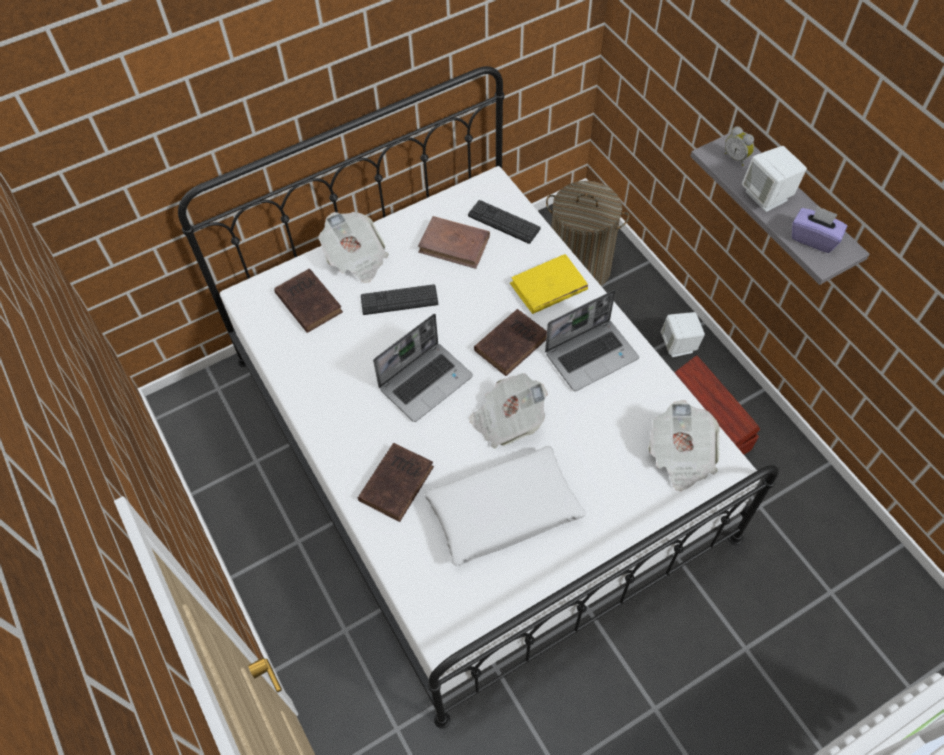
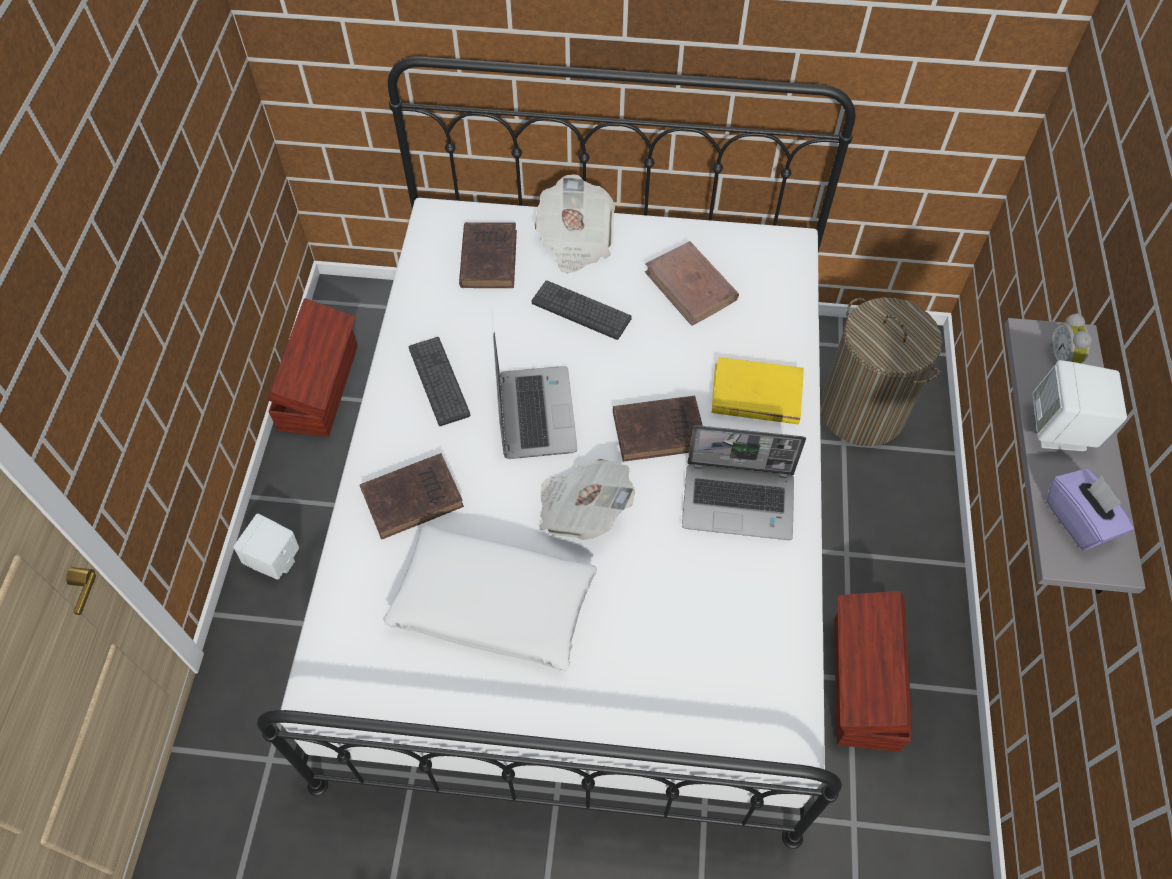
camera: 35 degrees right, 0 degrees up
laptop [373,314,473,422] -> laptop turned 90 degrees counterclockwise [493,333,577,459]
keyboard [468,200,541,244] -> keyboard moved to [409,337,471,426]
newspaper [648,400,720,492] -> none
white speaker [661,312,705,357] -> white speaker moved to [233,514,299,579]
none -> brown storage box [268,298,358,437]

